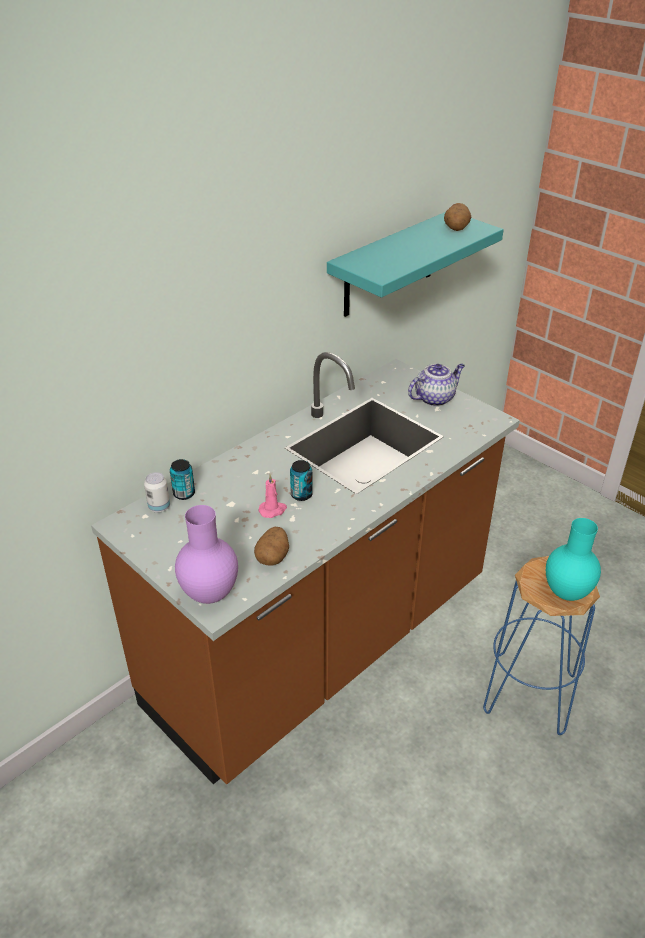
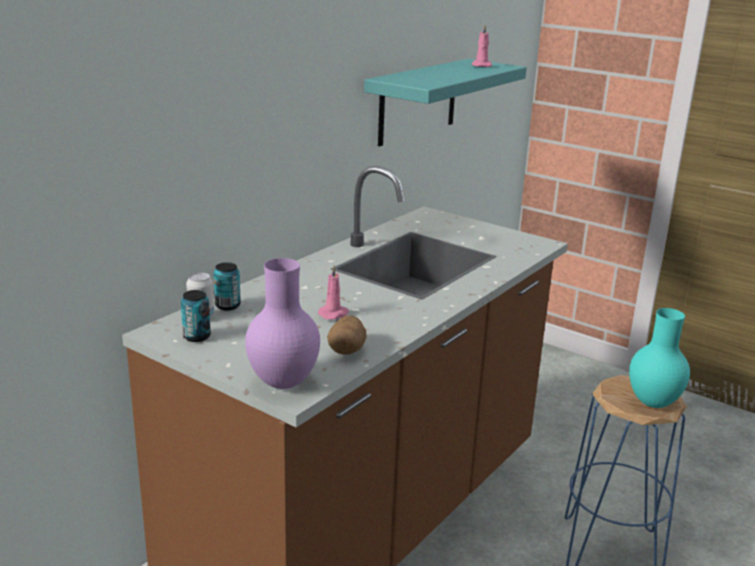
camera: 10 degrees left, 15 degrees down
can [290,460,313,501] -> can moved to [181,290,211,342]
teapot [408,364,465,406] -> none
potato [444,203,471,231] -> pink candle [472,25,492,67]

